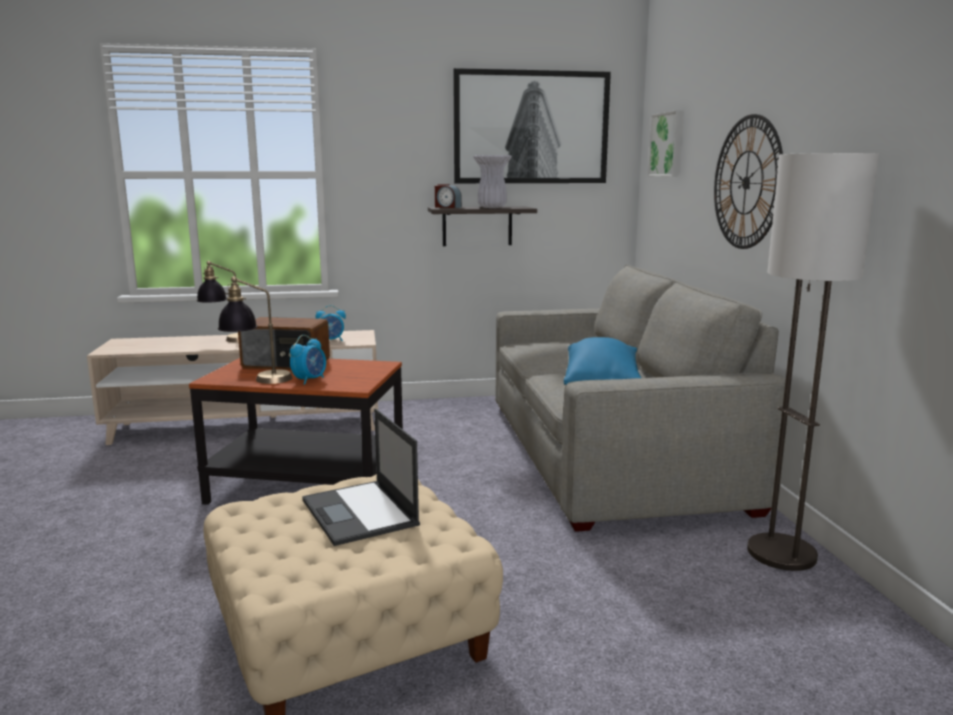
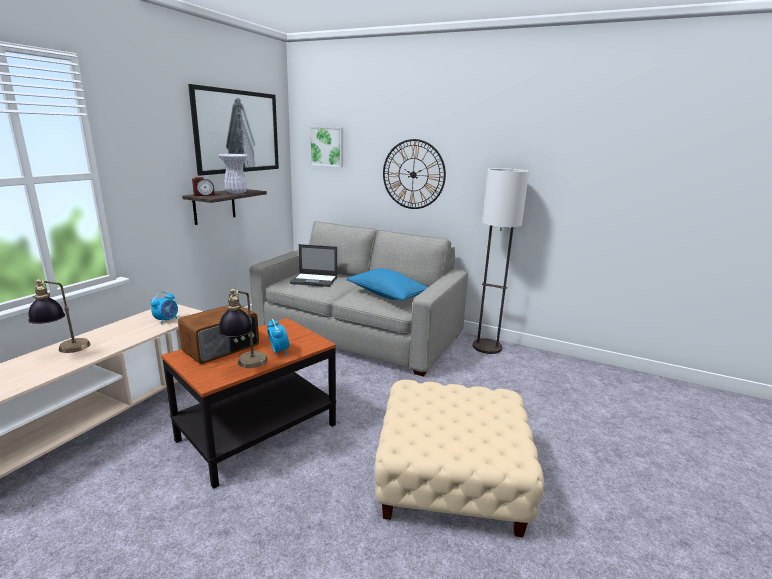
camera: 55 degrees left, 5 degrees up
laptop [302,409,420,546] -> laptop moved to [290,244,338,287]

